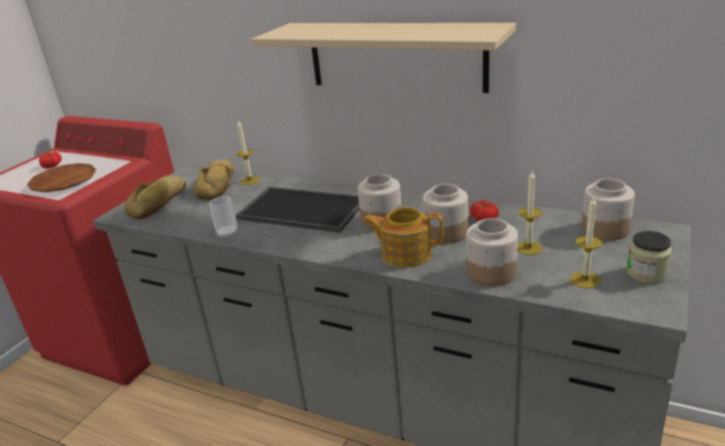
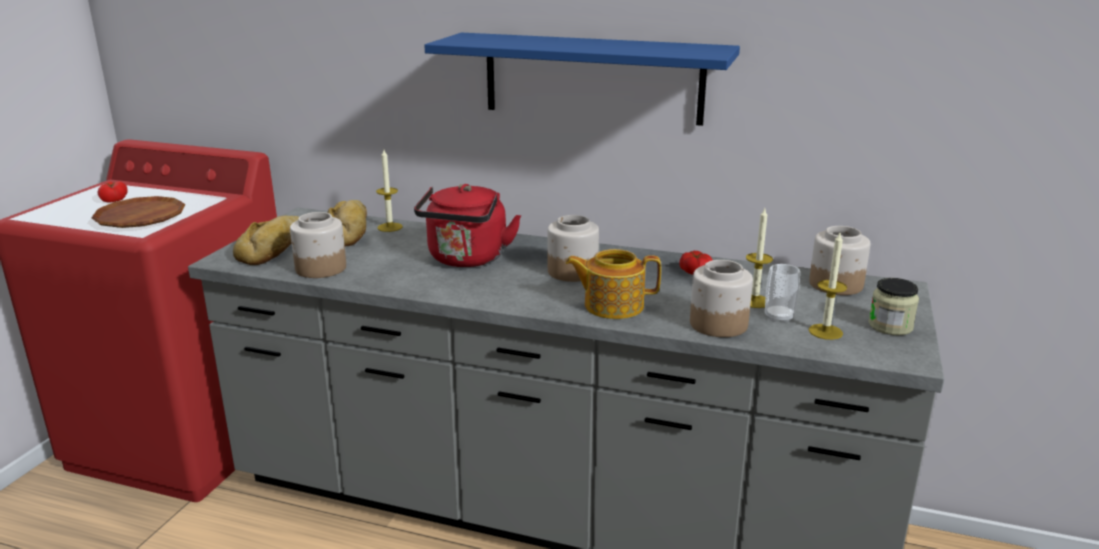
camera: 10 degrees left, 5 degrees down
cup [210,196,238,239] -> cup moved to [765,264,800,323]
tray [236,187,360,233] -> red kettle [414,184,521,267]
beige shelf [251,23,516,93] -> blue shelf [424,33,740,126]
jar [423,184,468,244] -> jar moved to [290,212,346,278]

